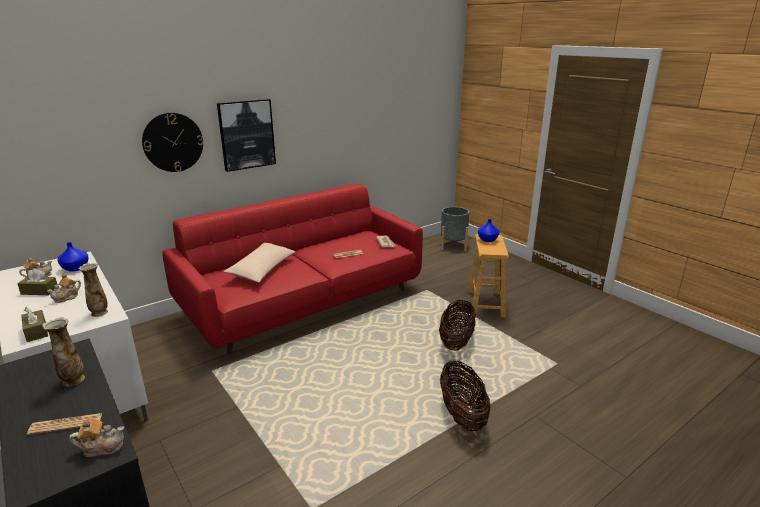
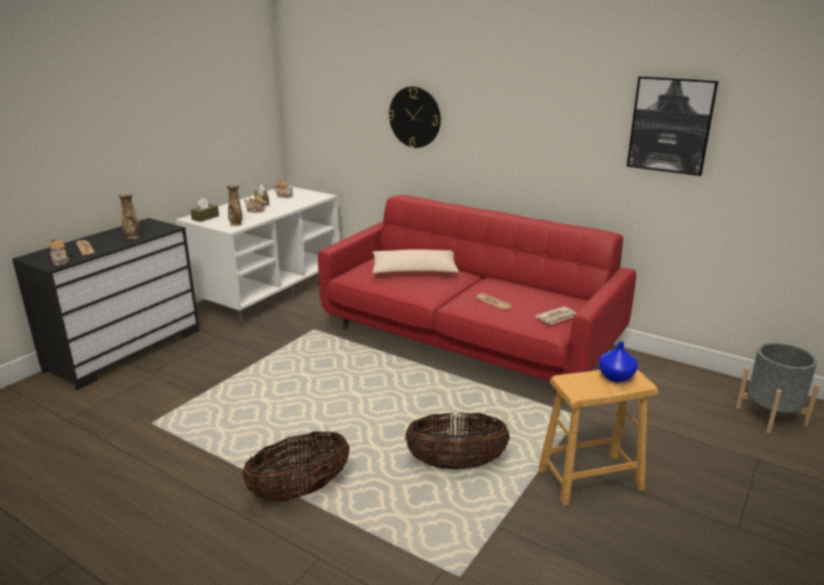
camera: 70 degrees right, 0 degrees up
blue vase [58,242,89,272] -> none
picture [217,99,276,172] -> picture moved to [627,76,719,176]

